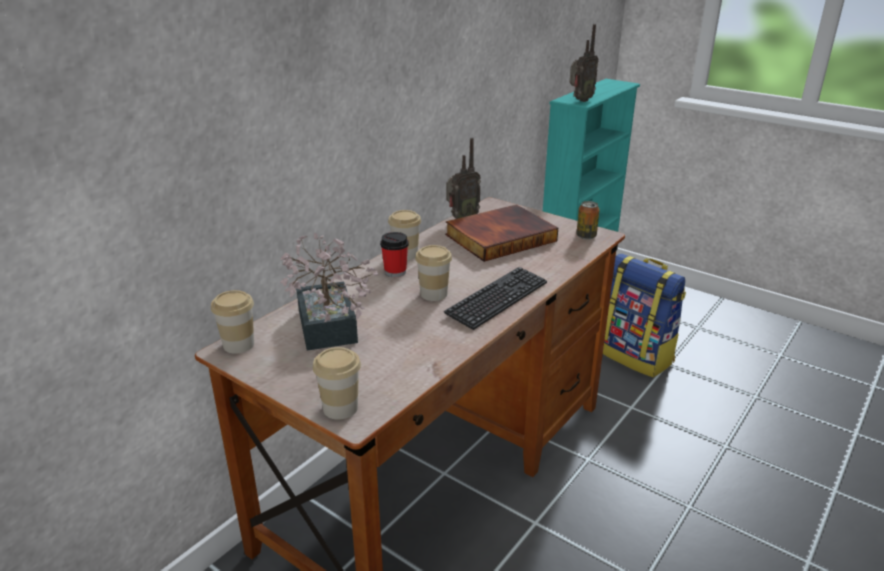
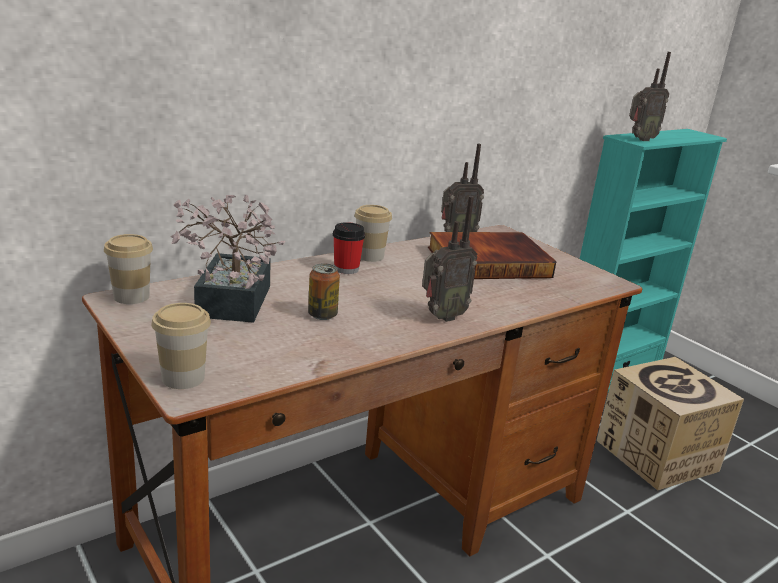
camera: 15 degrees right, 5 degrees down
cup [415,245,452,301] -> none
keyboard [444,267,547,330] -> radio [422,196,478,322]
can [577,201,600,240] -> can moved to [308,263,340,320]
backpack [603,253,686,377] -> cardboard box [597,357,744,490]

